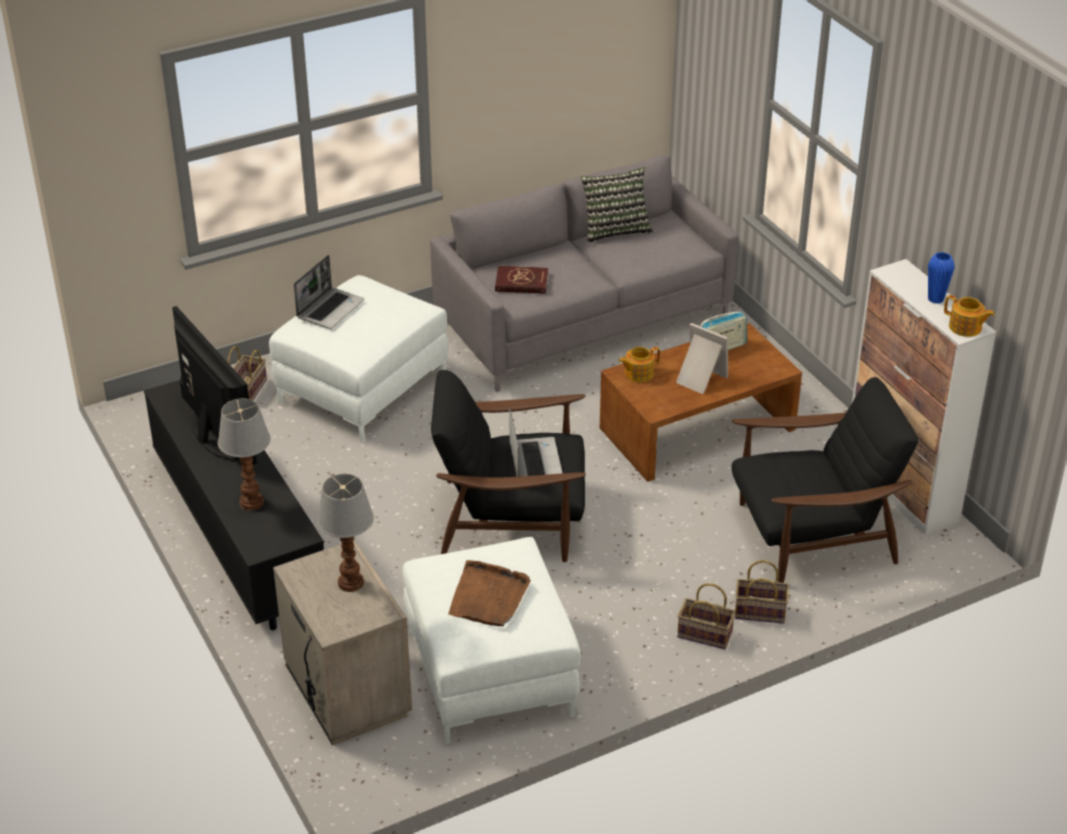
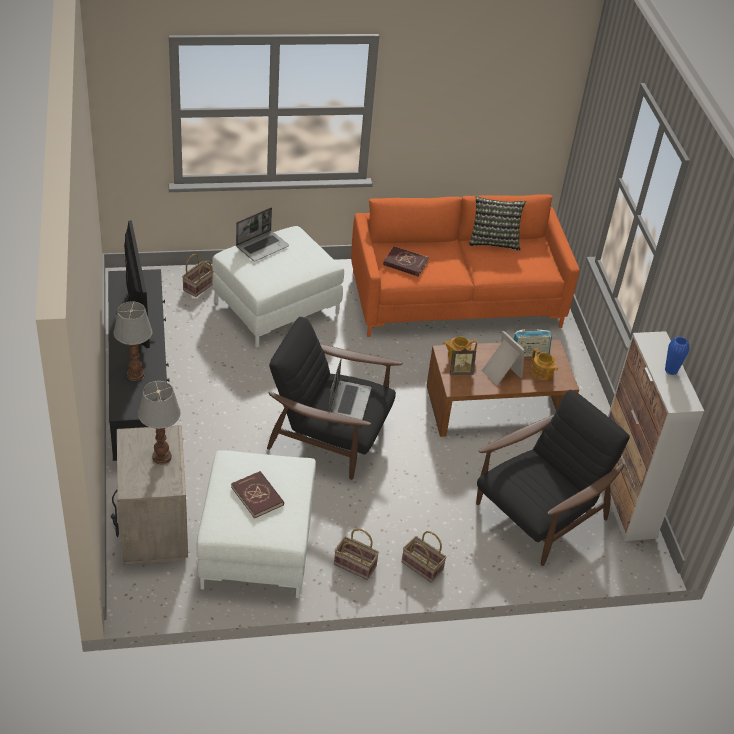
camera: 15 degrees right, 5 degrees up
grey sofa [430,155,739,392] -> orange sofa [351,194,580,337]
brown tray [448,560,531,626] -> red book [231,471,284,518]
black armchair [732,377,919,583] -> black armchair turned 45 degrees counterclockwise [476,390,630,566]
basket [735,560,789,624] -> basket moved to [334,529,379,580]
teapot [944,295,995,337] -> teapot moved to [531,348,558,380]
none -> picture frame [450,348,476,375]

